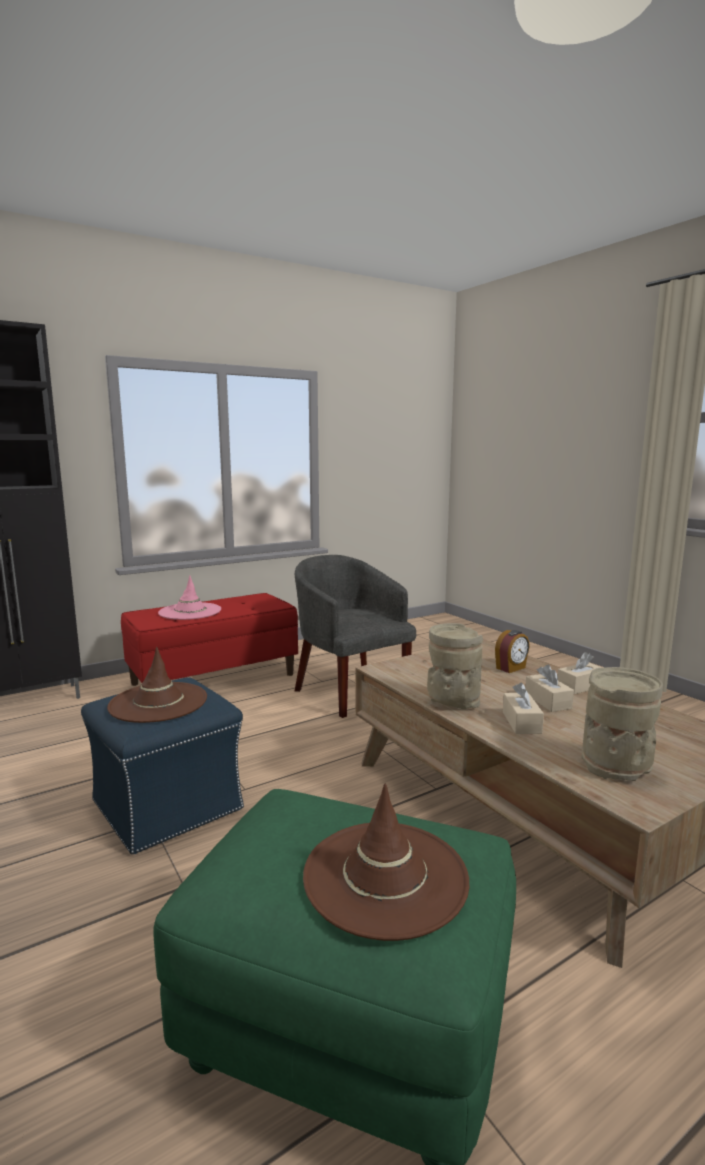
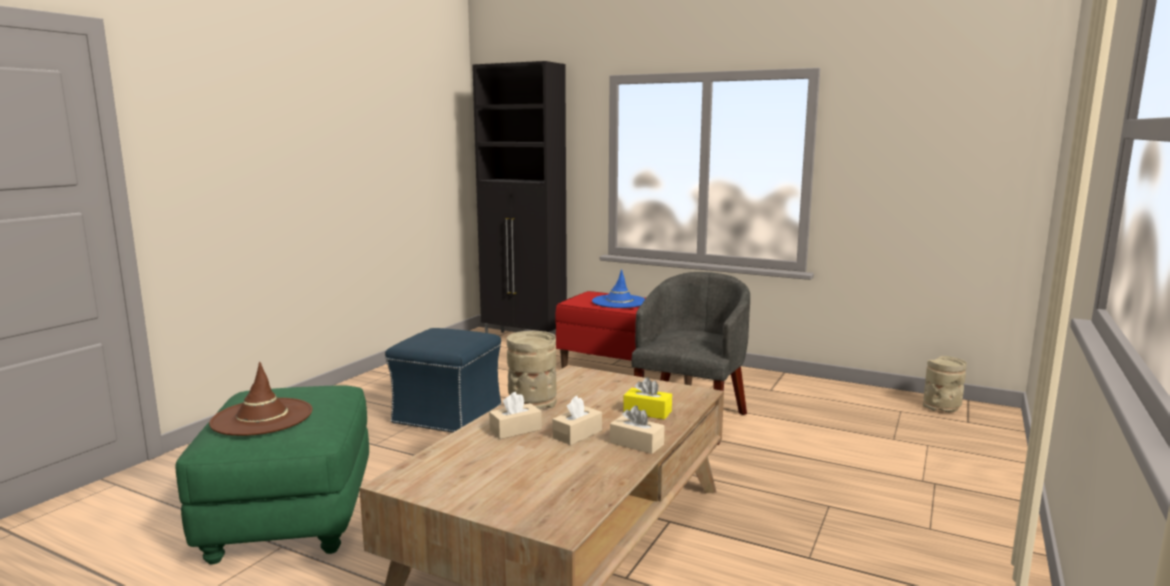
camera: 60 degrees right, 0 degrees up
brown hat [107,647,207,723] -> none
pink hat [158,576,221,620] -> blue hat [592,269,645,308]
alarm clock [495,630,530,673] -> yellow tissue box [623,377,672,419]
beige vase [581,667,663,781] -> beige vase moved to [923,356,967,412]

